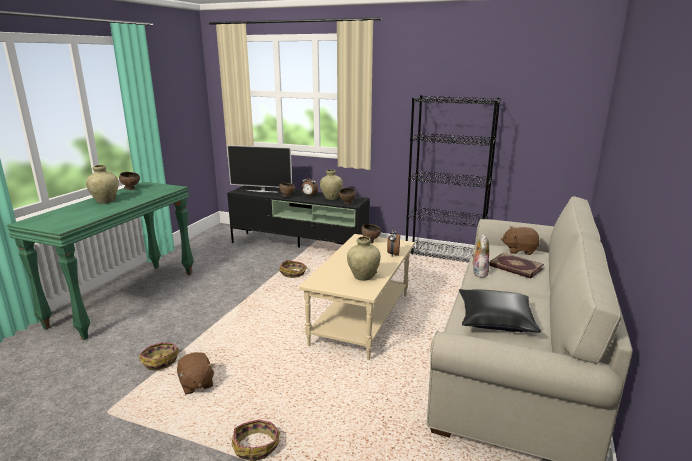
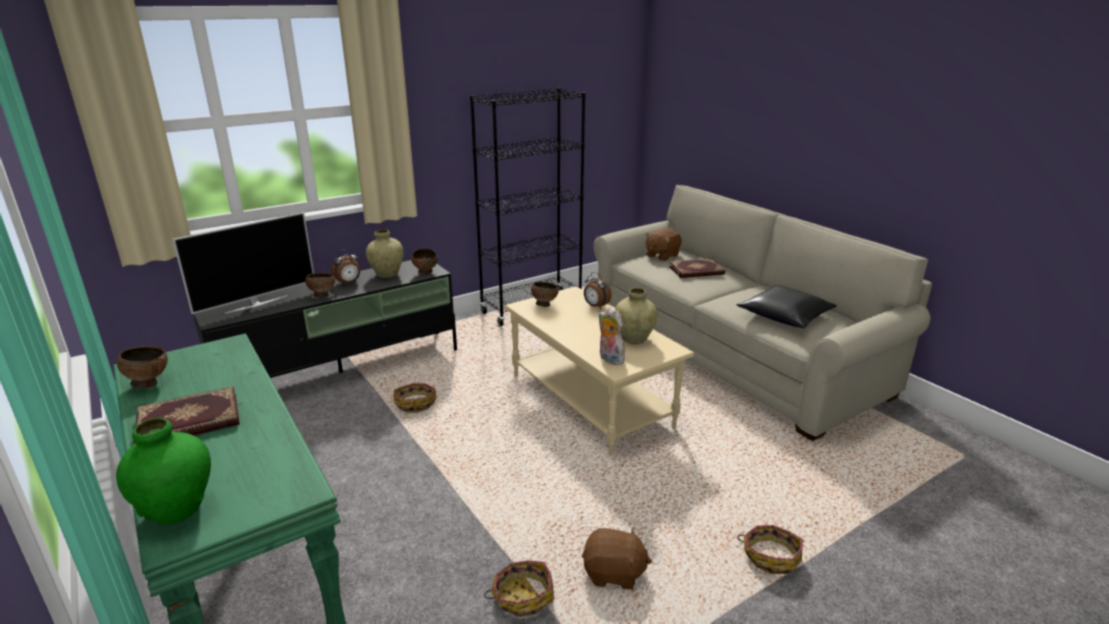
camera: 55 degrees left, 5 degrees up
beige vase [86,165,119,204] -> book [134,386,240,444]
plush toy [471,234,489,278] -> plush toy moved to [598,307,625,365]
none -> green vase [116,418,211,525]

